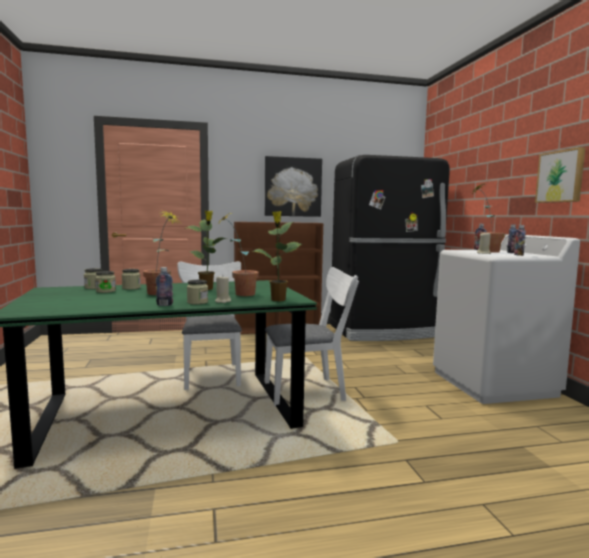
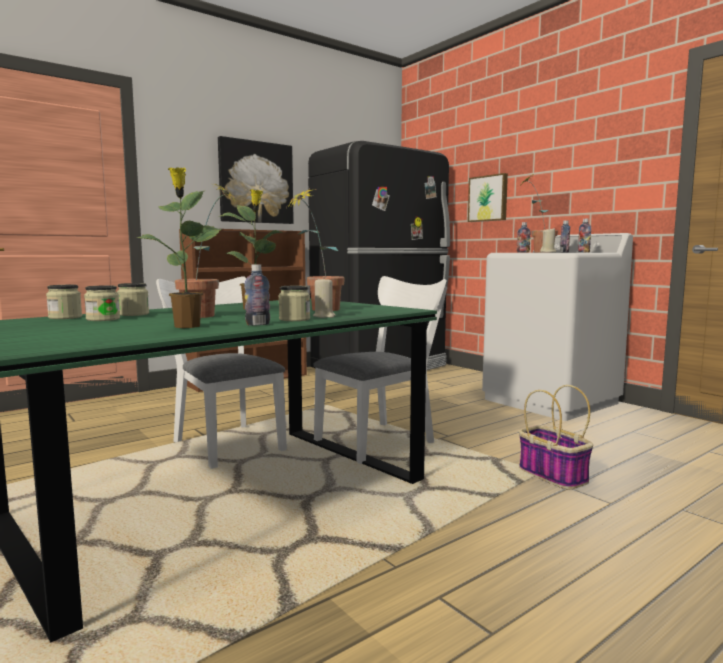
camera: 25 degrees left, 0 degrees up
potted plant [252,211,302,301] -> potted plant moved to [137,167,222,328]
picture [535,147,585,203] -> picture moved to [468,173,508,222]
none -> basket [519,385,593,489]

